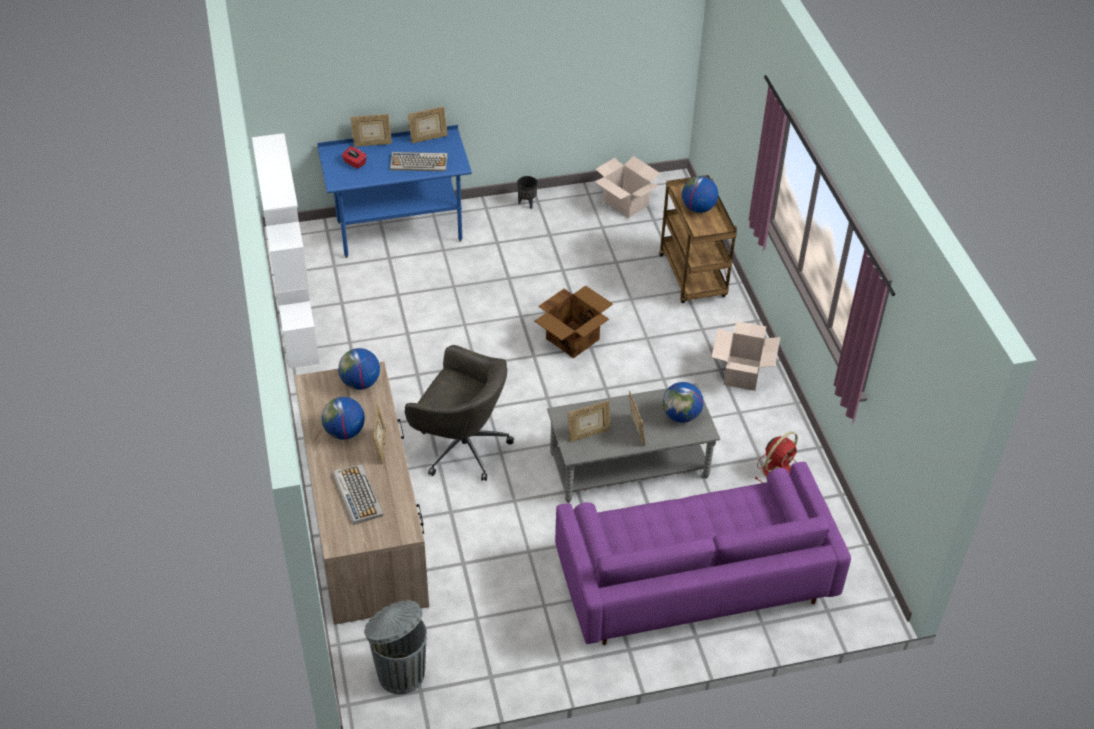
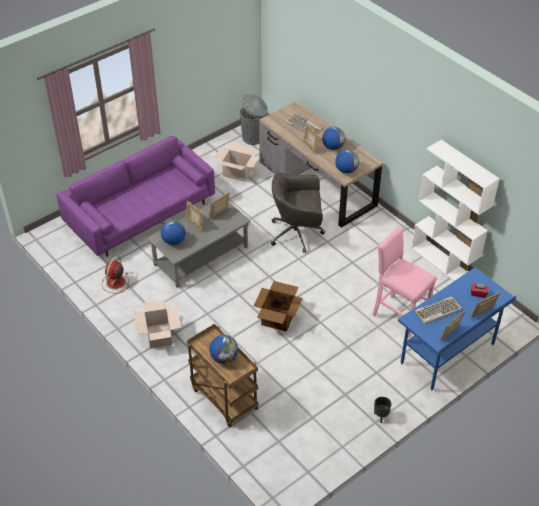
camera: 155 degrees right, 0 degrees up
cardboard box [594,156,660,218] -> cardboard box moved to [215,143,260,182]
none -> pink stool [372,226,436,338]

